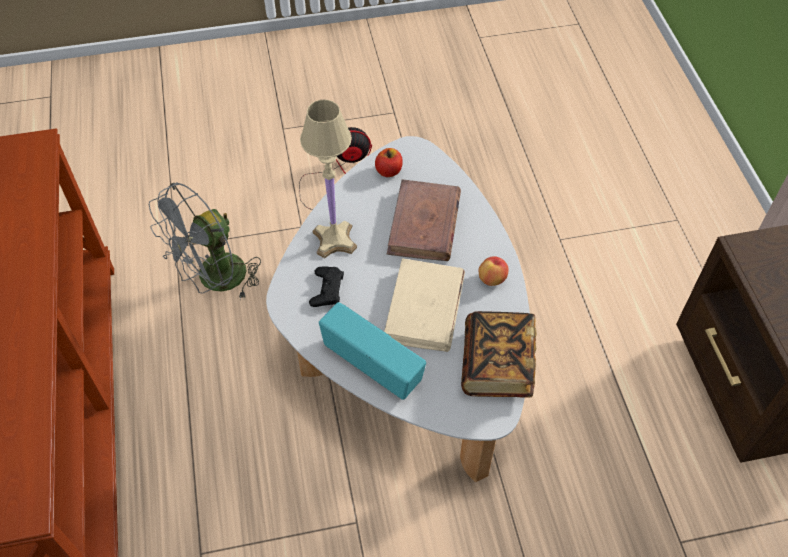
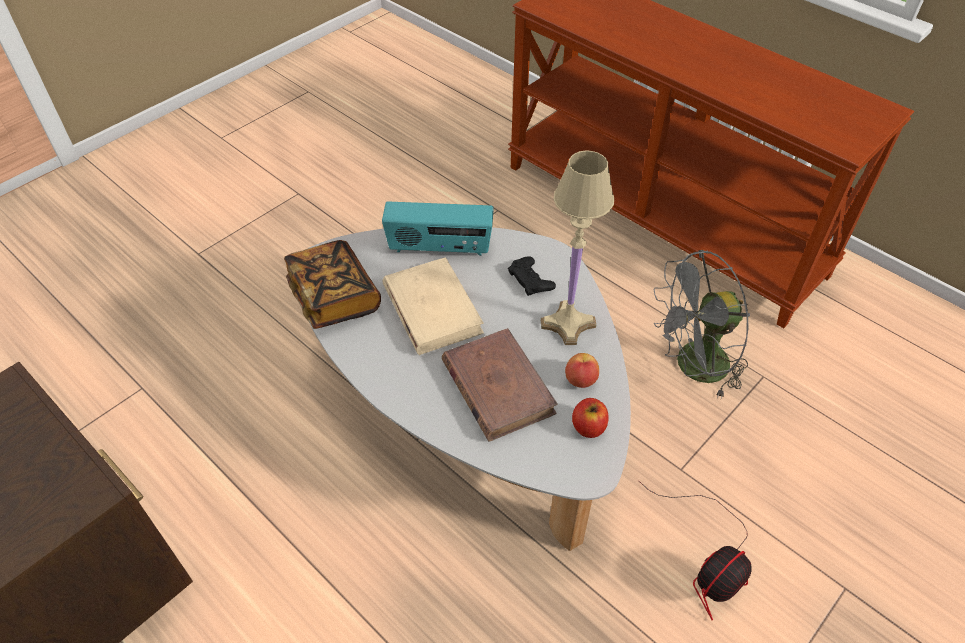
camera: 145 degrees right, 5 degrees down
grey fan [149,182,261,300] -> grey fan turned 120 degrees counterclockwise [654,250,750,399]
apple [479,256,509,286] -> apple moved to [565,353,599,388]

